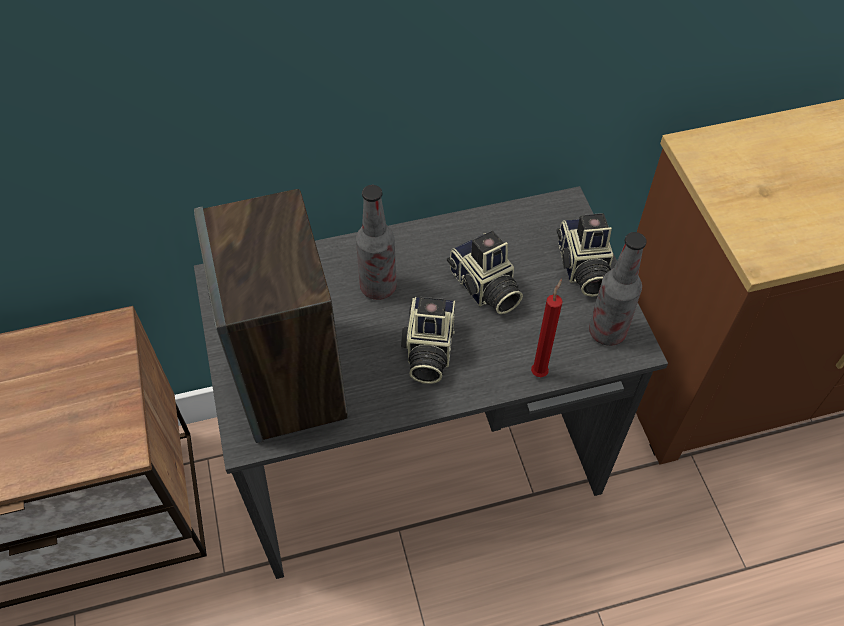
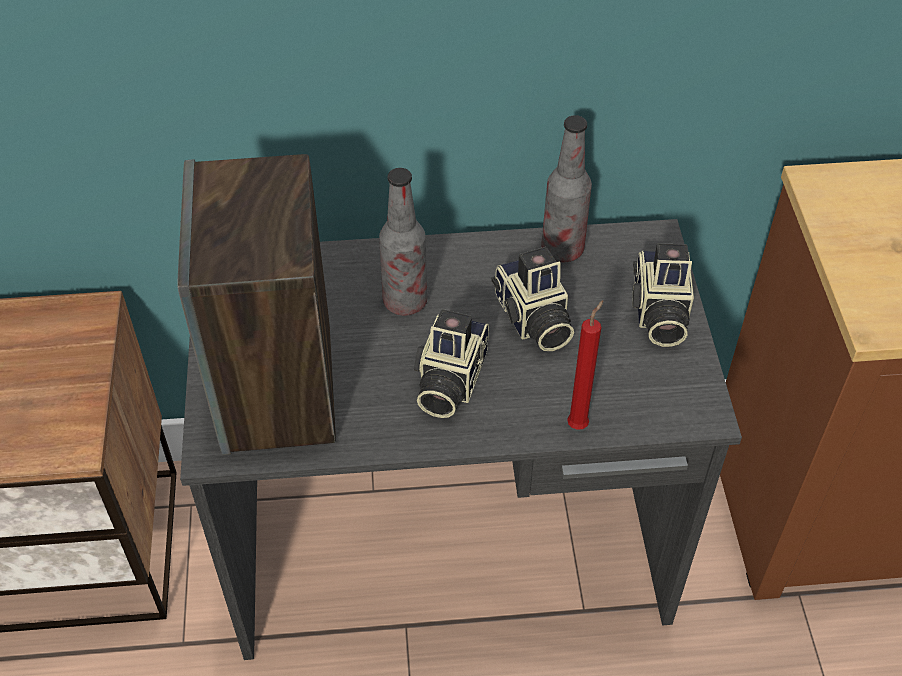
camera: 10 degrees right, 5 degrees down
bottle [589,232,647,346] -> bottle moved to [541,115,592,262]

